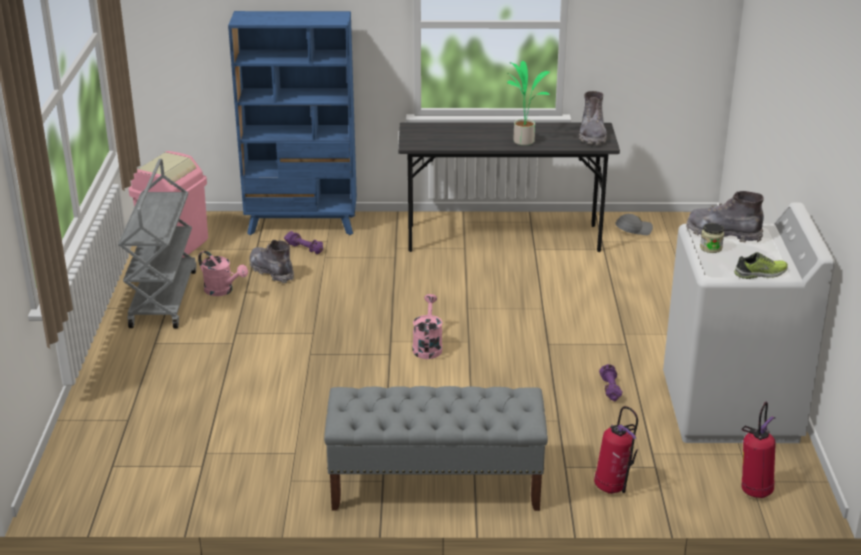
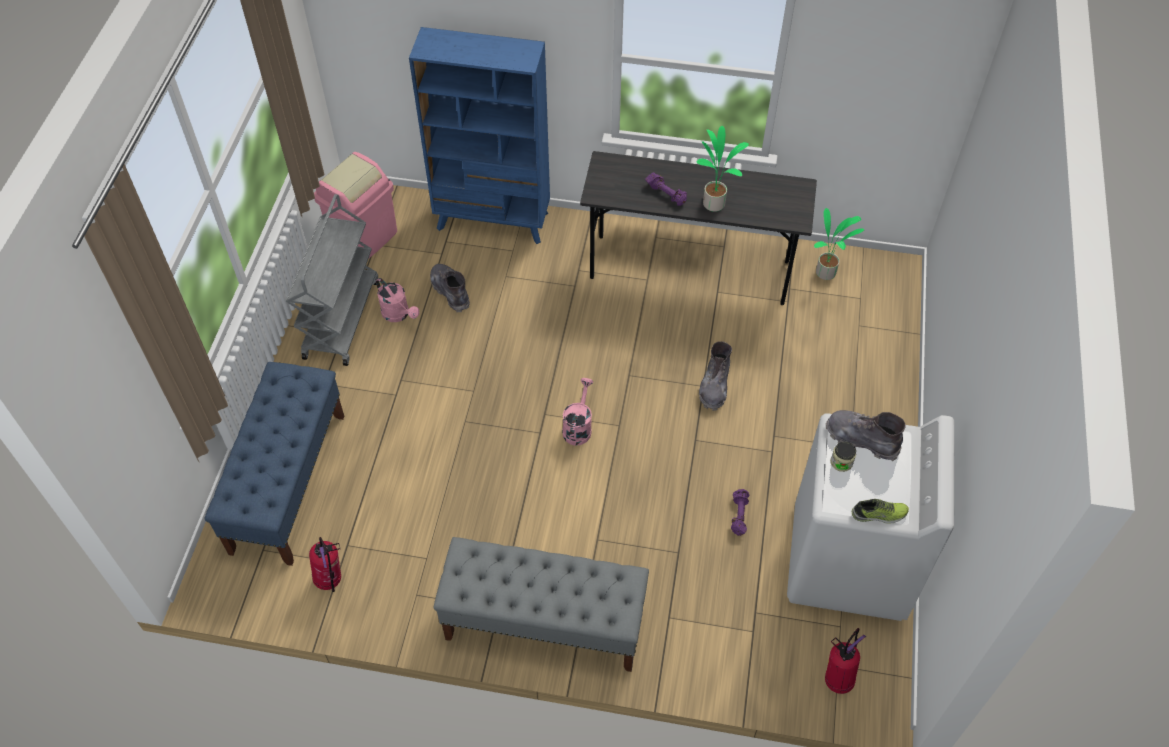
camera: 10 degrees right, 25 degrees up
purple dumbbell [284,231,323,254] -> purple dumbbell moved to [645,172,687,206]
grey boot [579,91,607,145] -> grey boot moved to [699,341,732,411]
fire extinguisher [594,406,638,494] -> fire extinguisher moved to [309,537,341,592]
grey cap [616,214,653,235] -> potted plant [814,208,864,280]
none -> blue bench [205,362,344,566]

